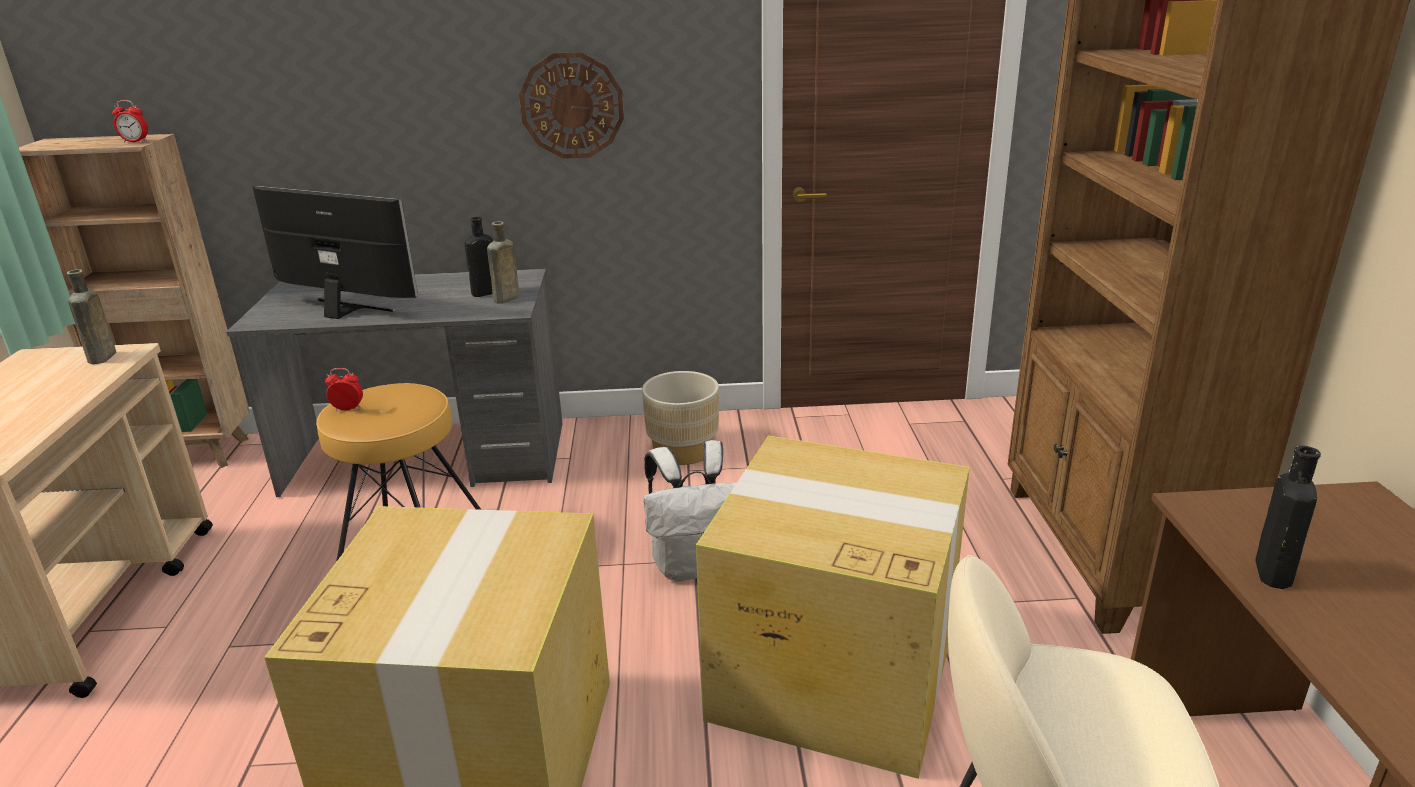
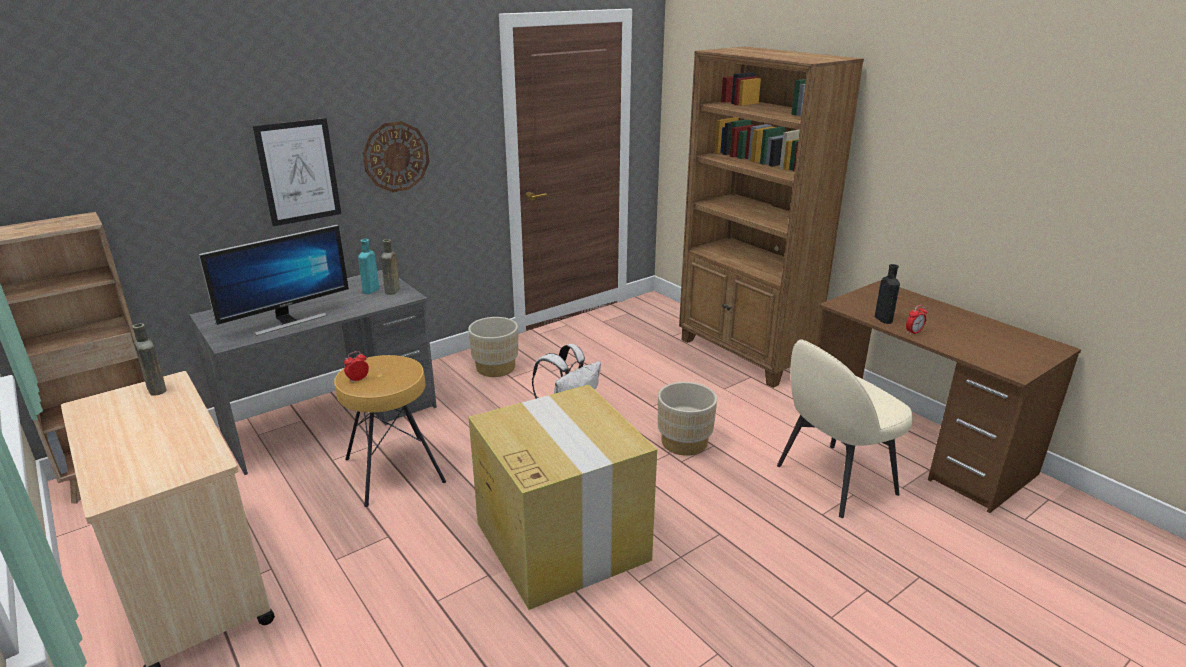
camera: 35 degrees left, 0 degrees up
alarm clock [112,100,148,143] -> alarm clock moved to [906,305,927,335]
monitor [252,186,418,319] -> monitor turned 150 degrees clockwise [198,224,349,336]
black bottle [464,217,493,297] -> turquoise bottle [358,239,379,294]
cardboard box [696,436,970,779] -> beige planter [658,382,717,456]
none -> picture [253,118,341,226]

